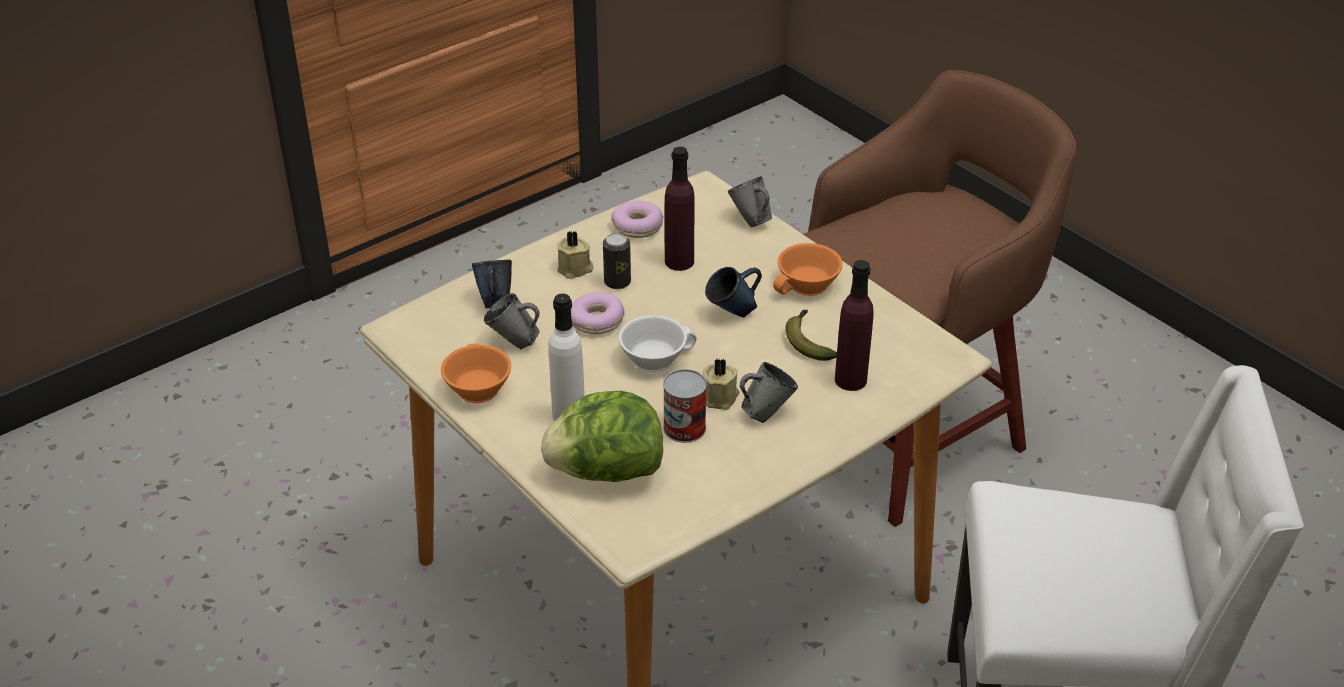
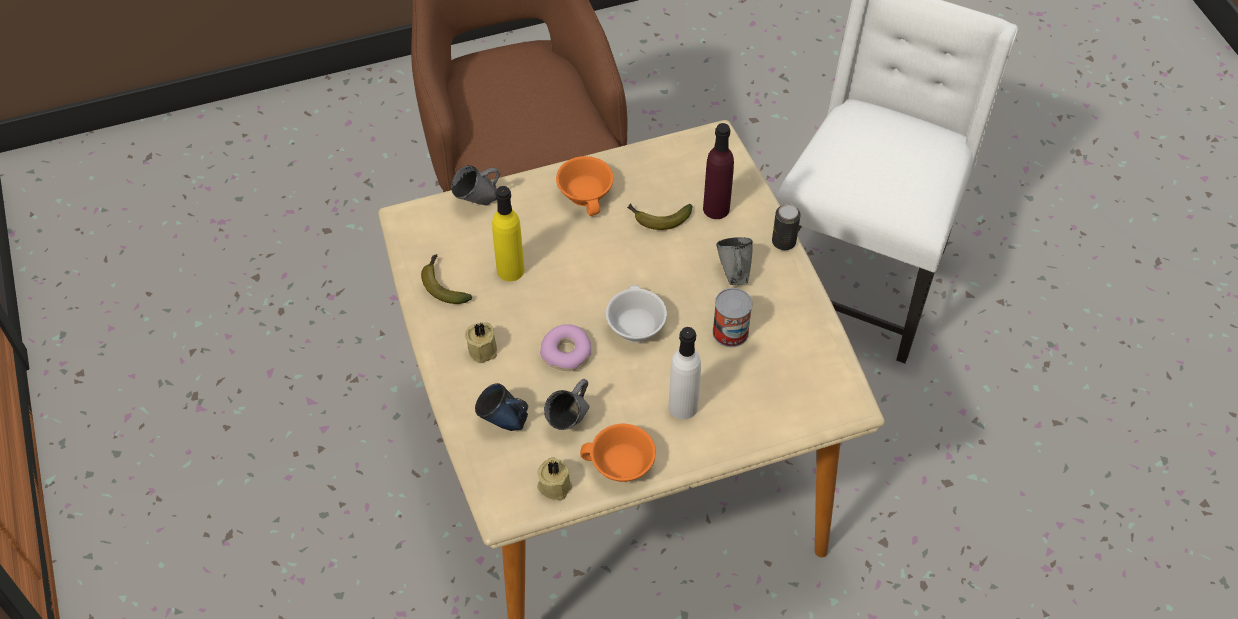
camera: 70 degrees left, 15 degrees up
lettuce [541,391,663,482] -> none
can [603,233,631,289] -> can moved to [772,204,801,250]
donut [611,201,664,238] -> banana [421,254,472,304]
purple bottle [664,147,695,271] -> yellow bottle [492,186,524,281]
beige candle [703,358,740,410] -> beige candle moved to [537,458,572,500]
blue mug [705,267,762,317] -> none

